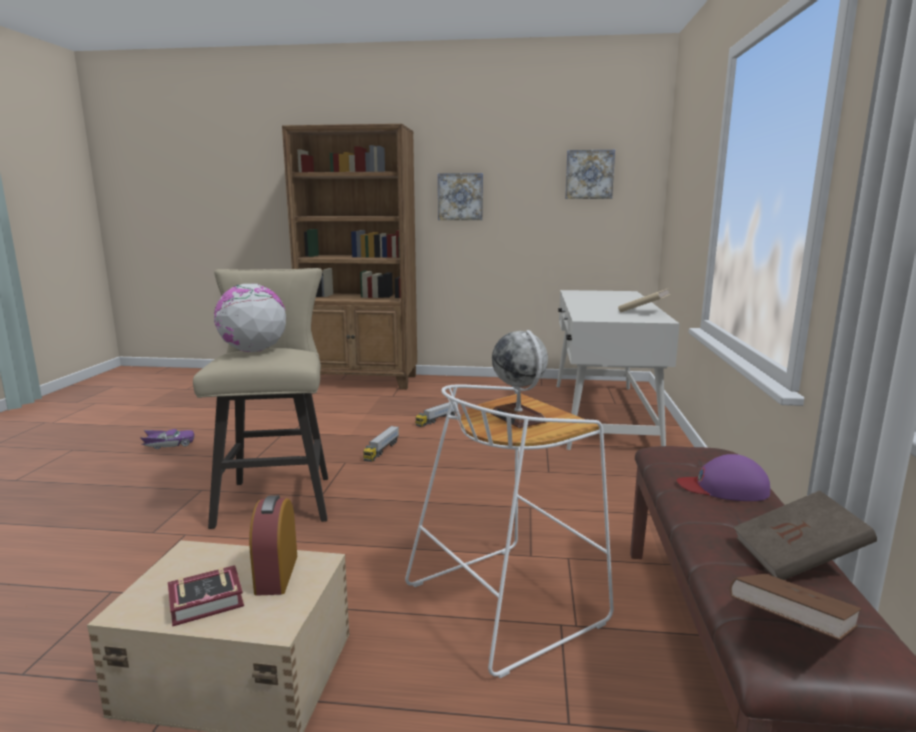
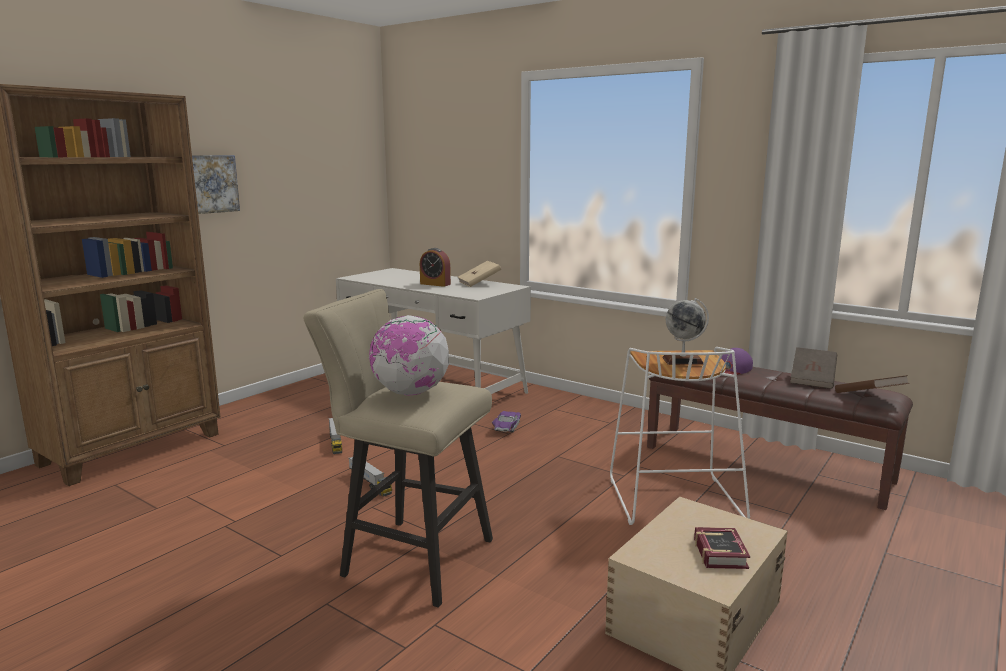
camera: 60 degrees left, 0 degrees up
purple toy car [141,429,194,449] -> purple toy car moved to [492,411,521,432]
alarm clock [249,495,297,596] -> alarm clock moved to [420,248,451,287]
picture [565,150,615,199] -> none

